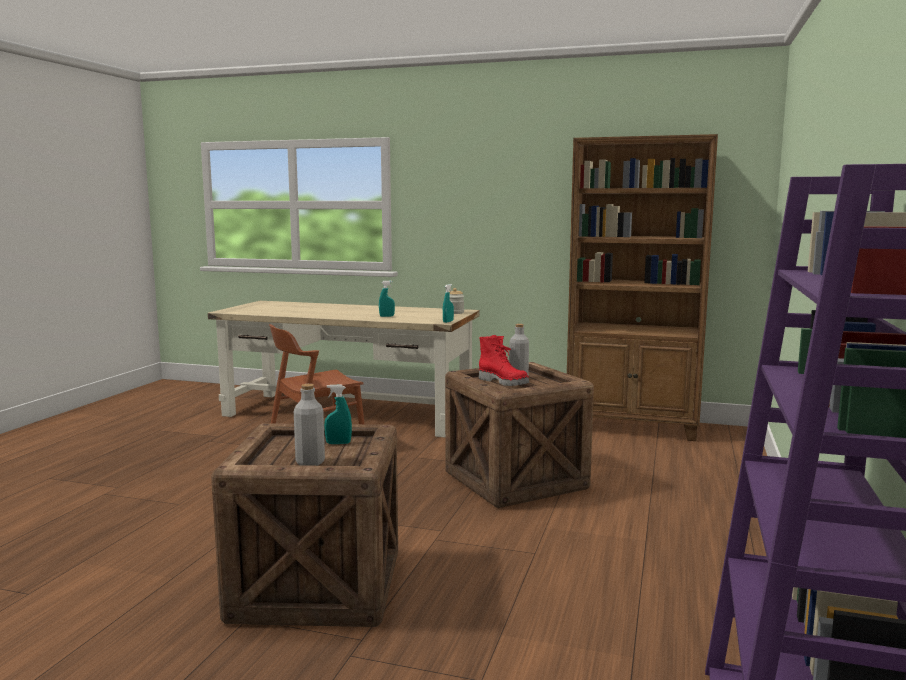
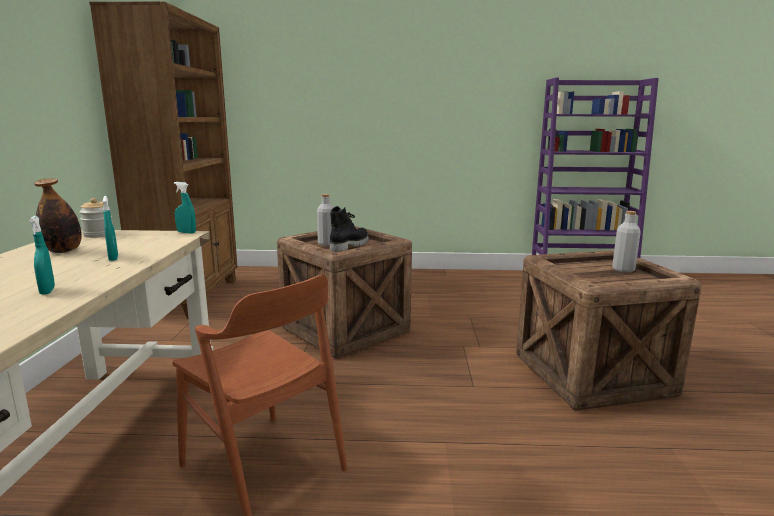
camera: 105 degrees left, 5 degrees up
turquoise spray bottle [324,385,352,444] -> turquoise spray bottle moved to [29,216,55,295]
red boot [479,335,529,386] -> black boot [330,206,369,252]
none -> bottle [34,179,82,253]

